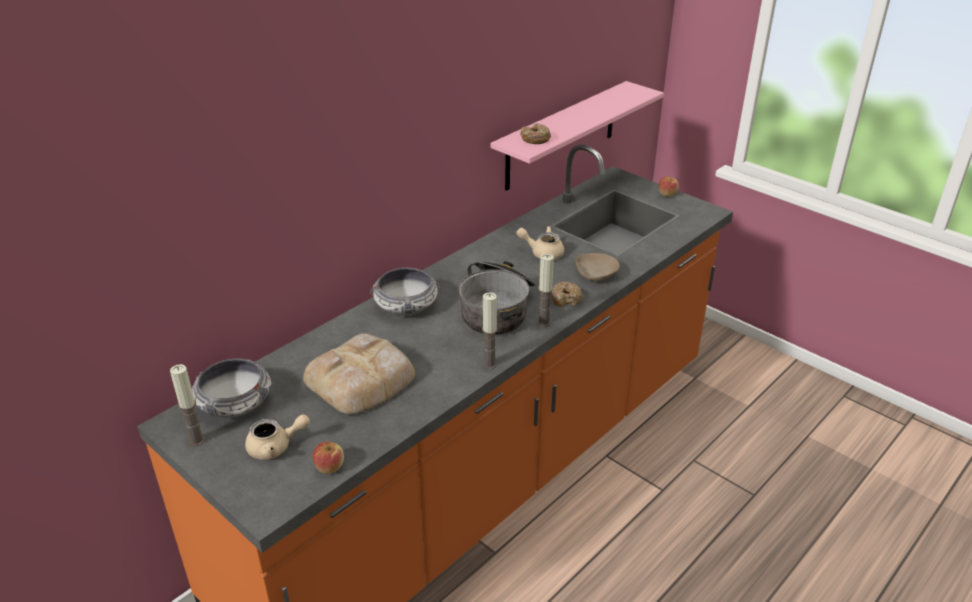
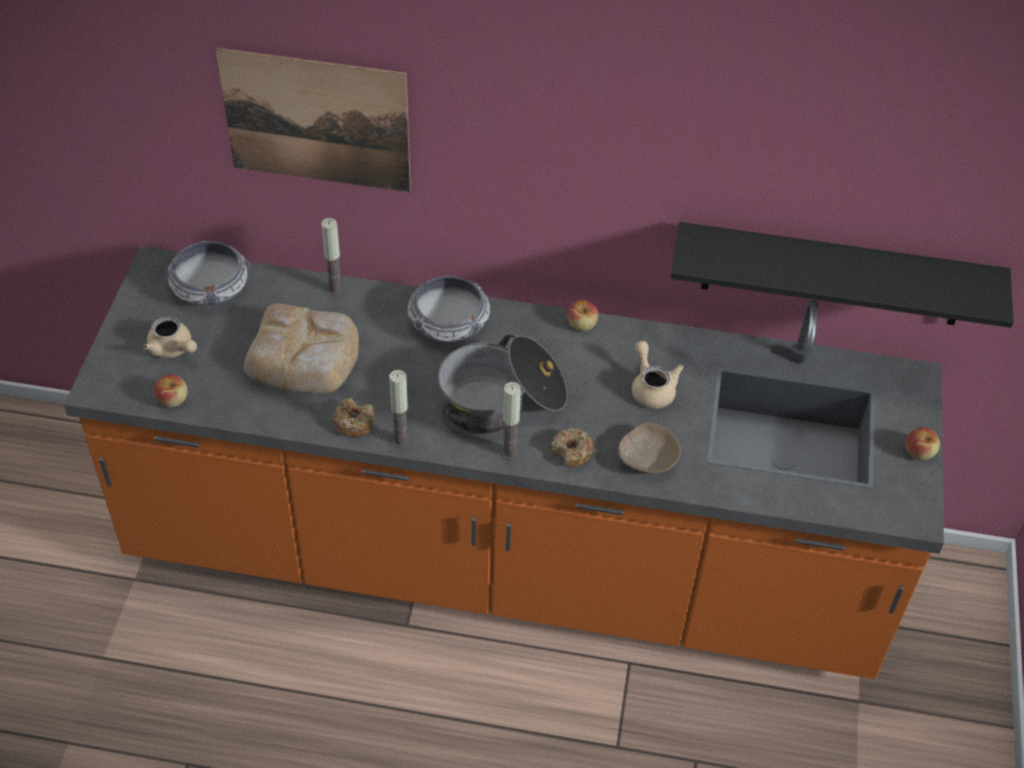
camera: 55 degrees right, 15 degrees up
candle [170,364,205,446] -> candle moved to [322,218,344,296]
pink shelf [491,81,664,191] -> black shelf [671,222,1014,328]
donut [520,124,551,144] -> donut moved to [332,398,376,437]
none -> picture [216,48,411,192]
none -> apple [568,300,598,331]

